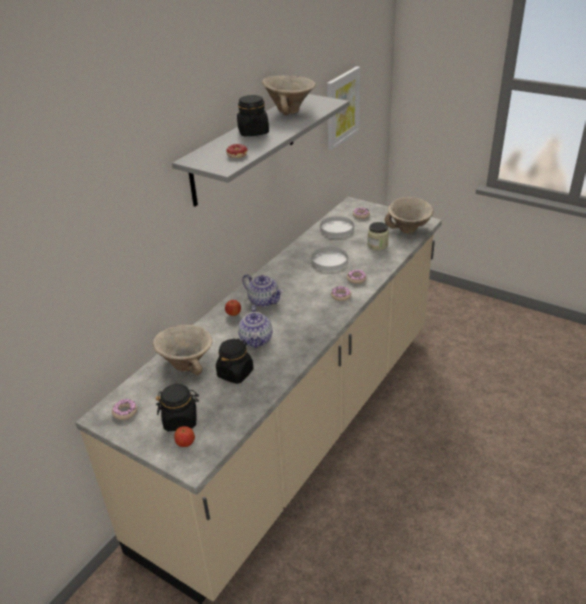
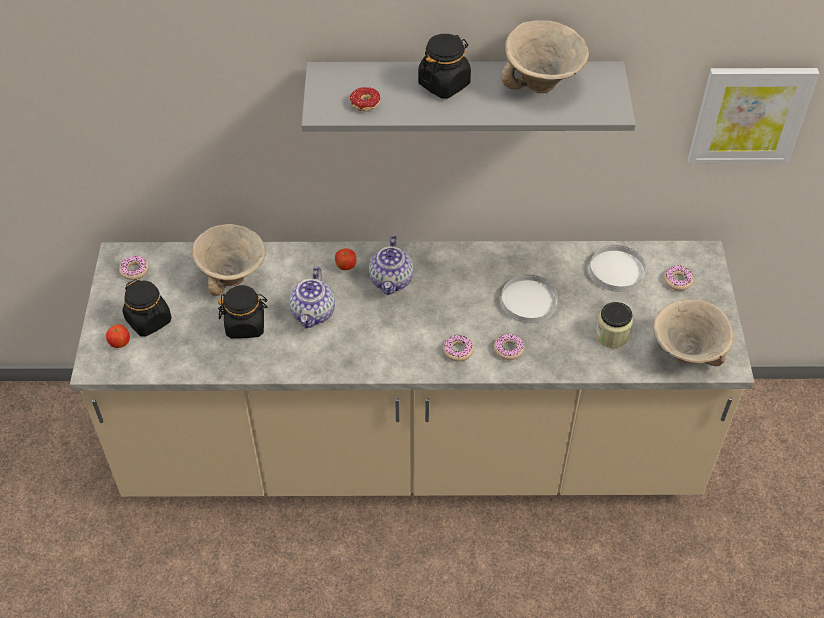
camera: 55 degrees right, 15 degrees up
teapot [238,305,272,348] -> teapot turned 45 degrees counterclockwise [289,267,335,328]

